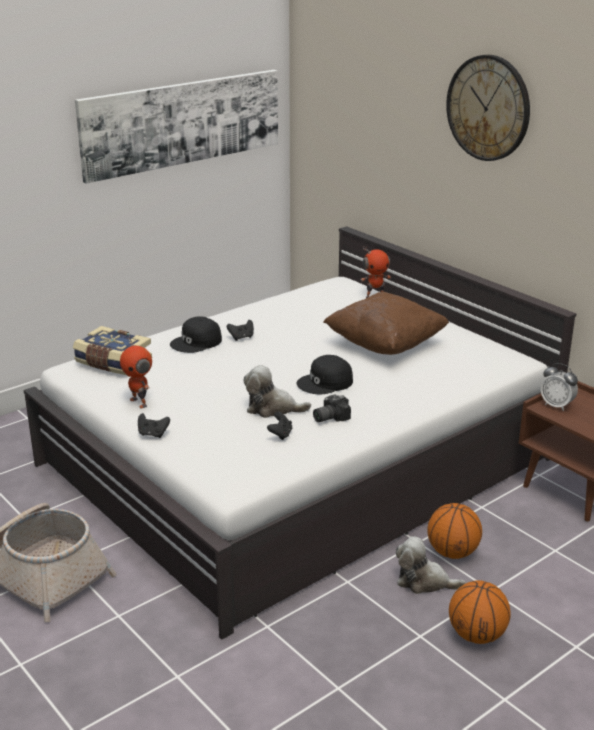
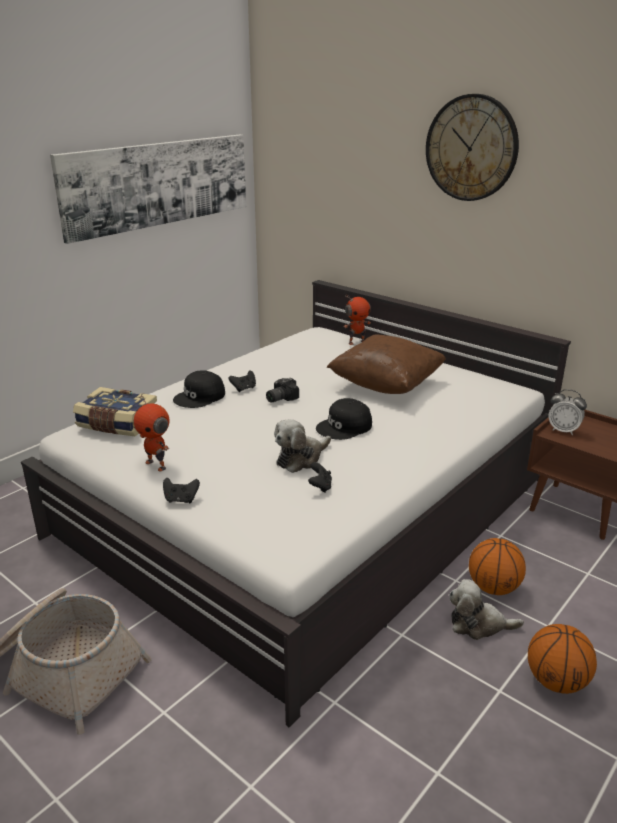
camera: 10 degrees left, 0 degrees up
plush toy [244,365,311,418] -> plush toy turned 45 degrees counterclockwise [274,419,331,473]
camera [313,395,351,422] -> camera moved to [266,378,299,403]

